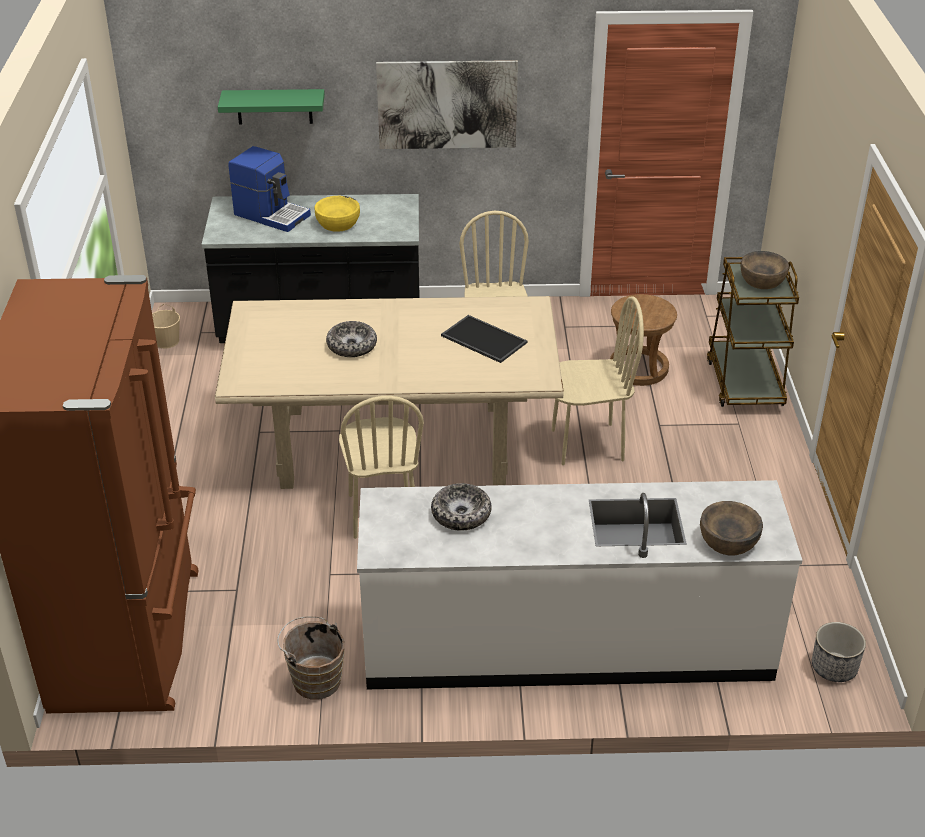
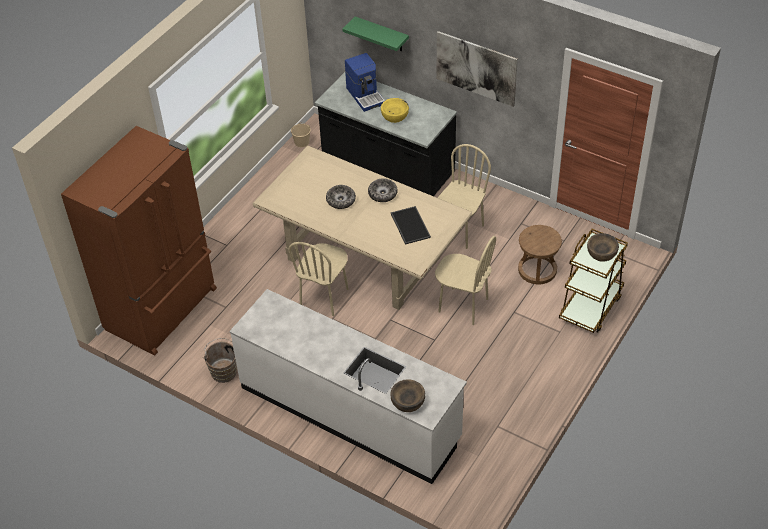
camera: 35 degrees right, 10 degrees up
bowl [431,483,492,531] -> bowl moved to [368,179,398,202]
planter [812,622,866,682] -> none

